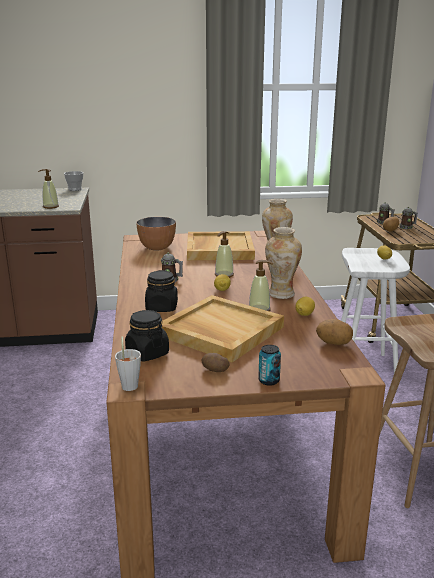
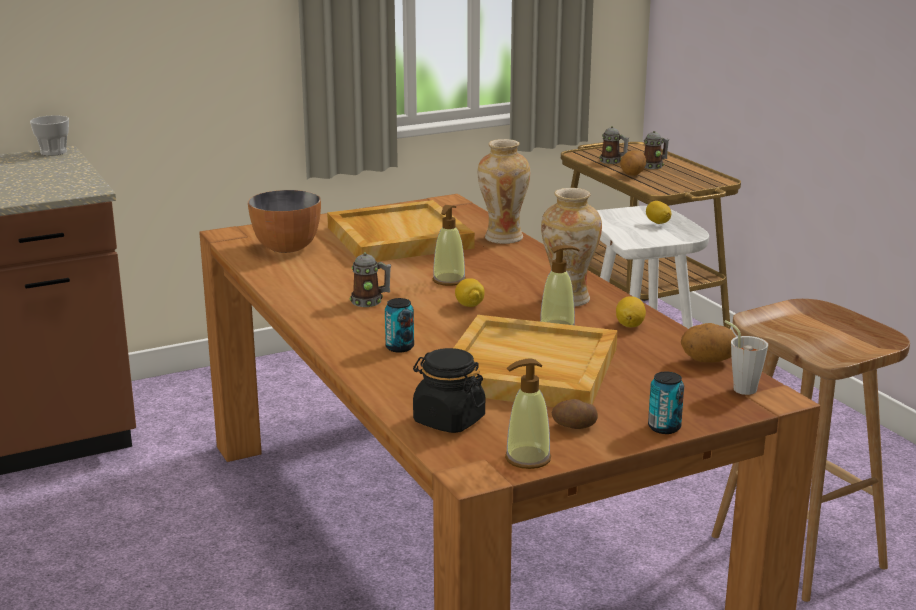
camera: 20 degrees left, 0 degrees up
soap dispenser [38,169,59,209] -> soap dispenser moved to [505,359,551,469]
grey cup [115,336,141,391] -> grey cup moved to [725,320,768,395]
black jar [145,270,178,312] -> can [385,298,414,353]

